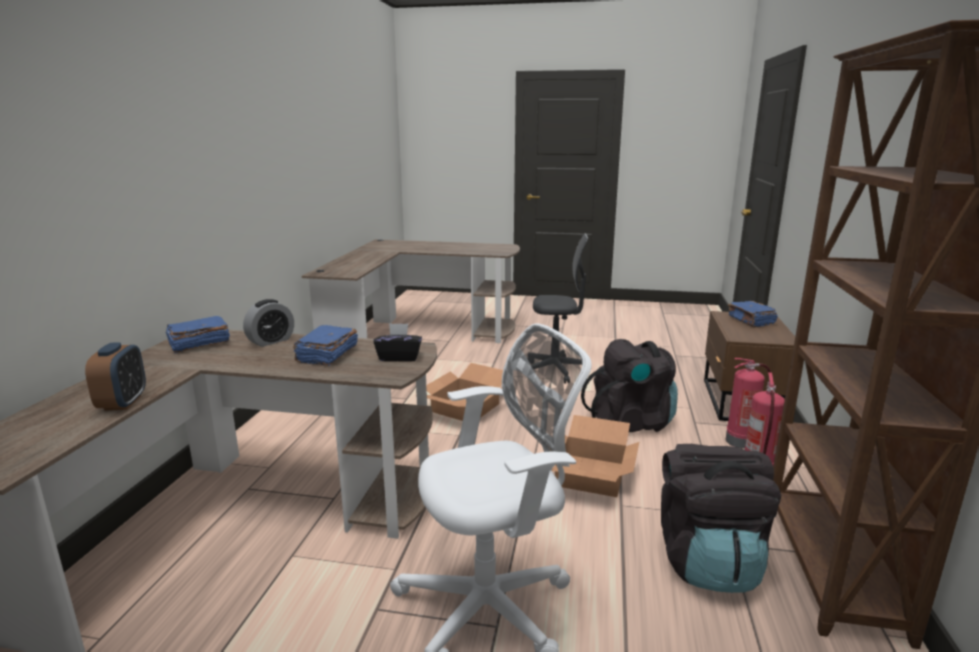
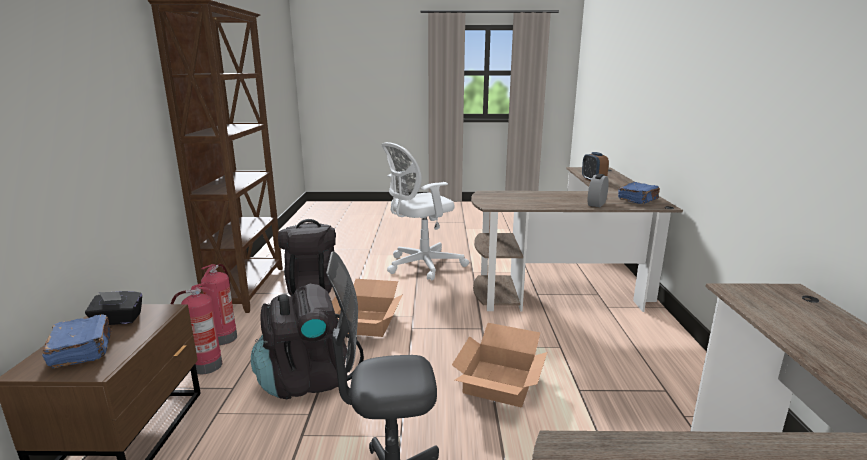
camera: 170 degrees right, 0 degrees up
blue book [294,325,358,366] -> none
black tissue box [374,323,422,362] -> black tissue box moved to [85,291,142,325]

